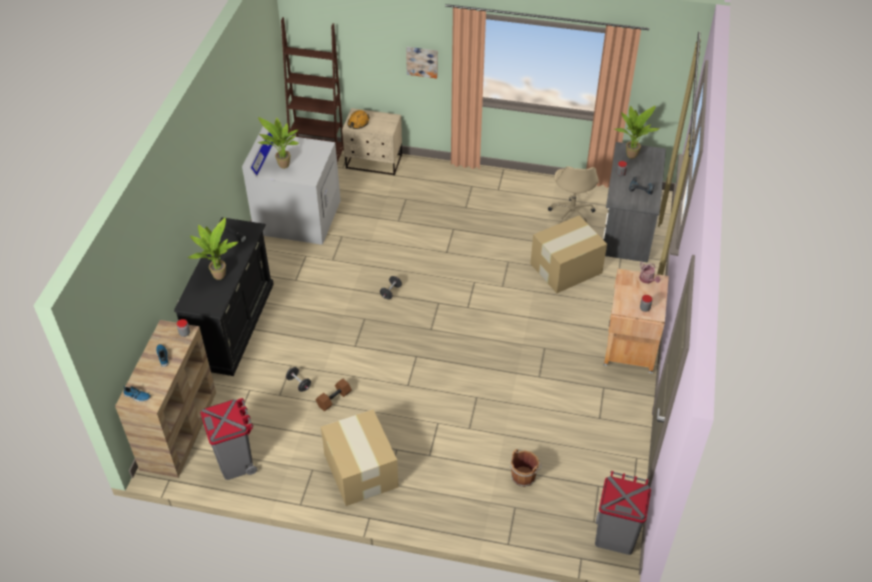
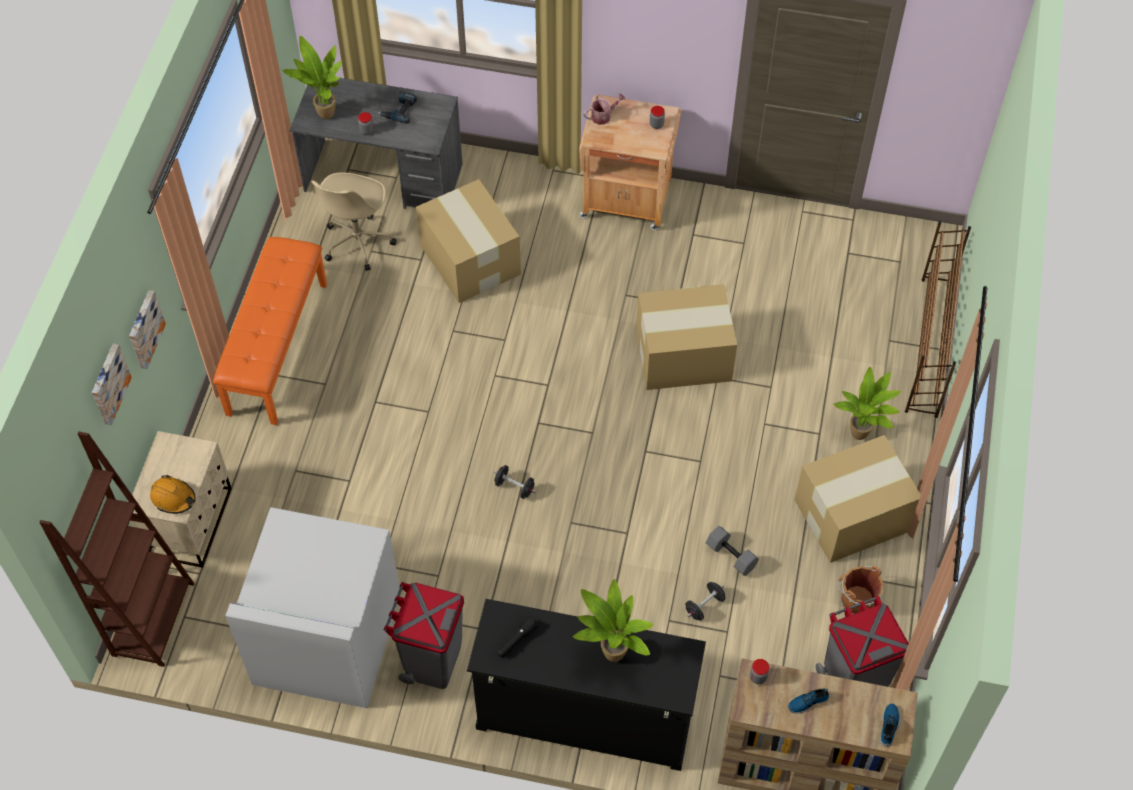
camera: 90 degrees left, 10 degrees up
potted plant [258,117,299,169] -> potted plant moved to [834,367,901,440]
brown dumbbell [316,379,352,411] -> grey dumbbell [705,526,759,576]
brown bucket [510,449,542,487] -> brown bucket moved to [838,565,884,614]
beige office chair [548,166,599,224] -> beige office chair turned 105 degrees clockwise [311,172,397,271]
grey trash can [595,471,651,555] -> grey trash can moved to [384,582,464,689]
none -> picture [92,344,132,425]
none -> orange bench [213,237,327,425]
none -> cardboard box [636,284,737,390]
none -> brown shoe rack [905,221,971,418]

